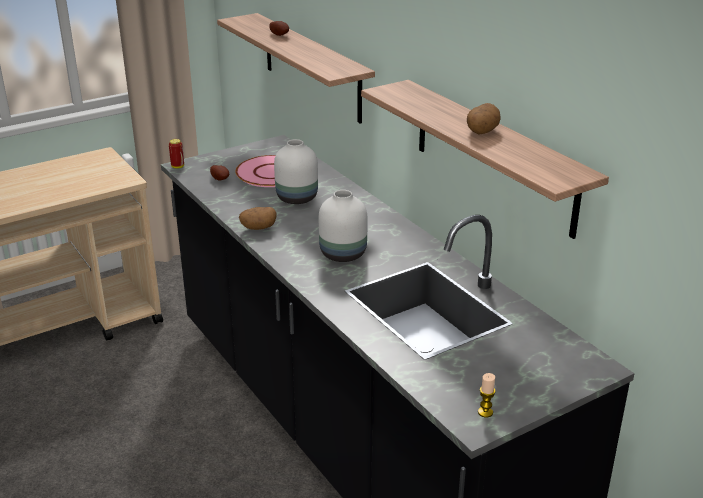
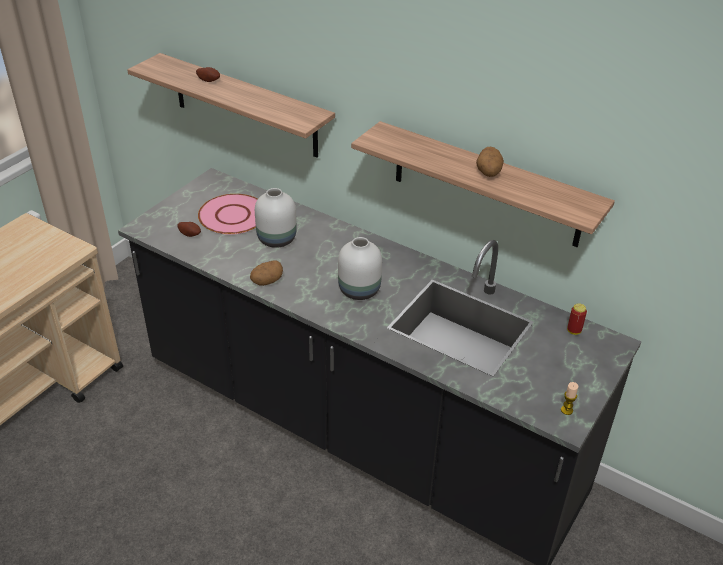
camera: 25 degrees left, 10 degrees up
can [169,139,184,168] -> can moved to [567,303,587,335]

